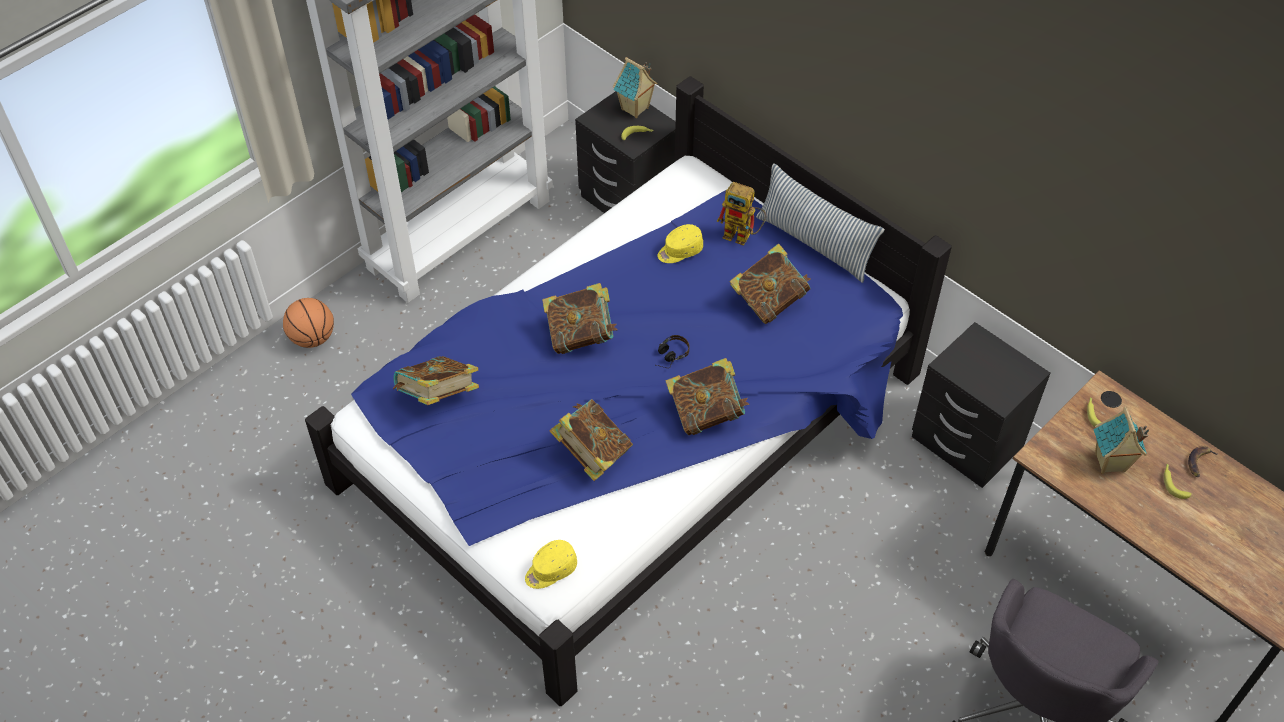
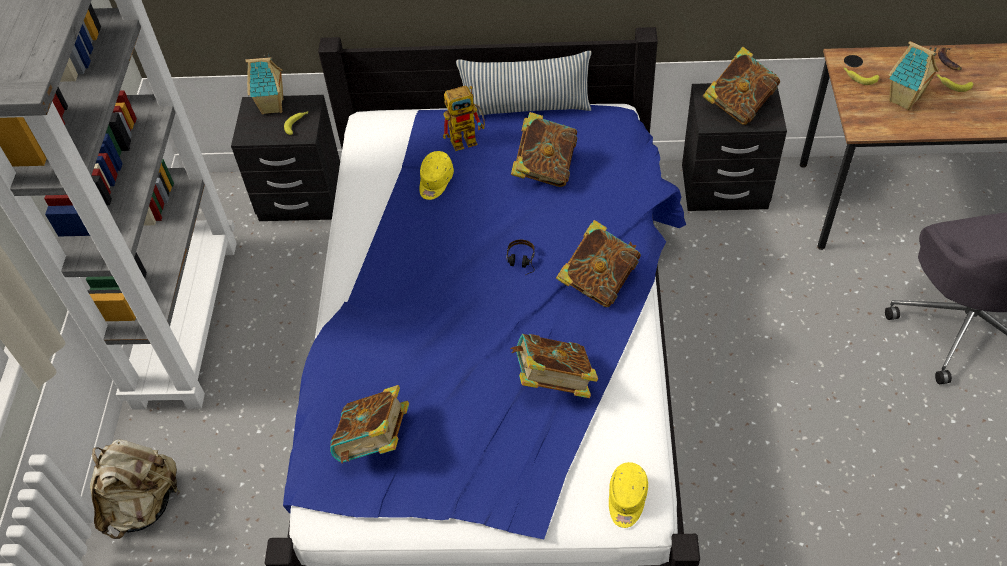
camera: 40 degrees left, 0 degrees up
basketball [283,298,334,348] -> beige backpack [90,439,181,539]
book [542,283,618,354] -> book moved to [703,47,780,125]

